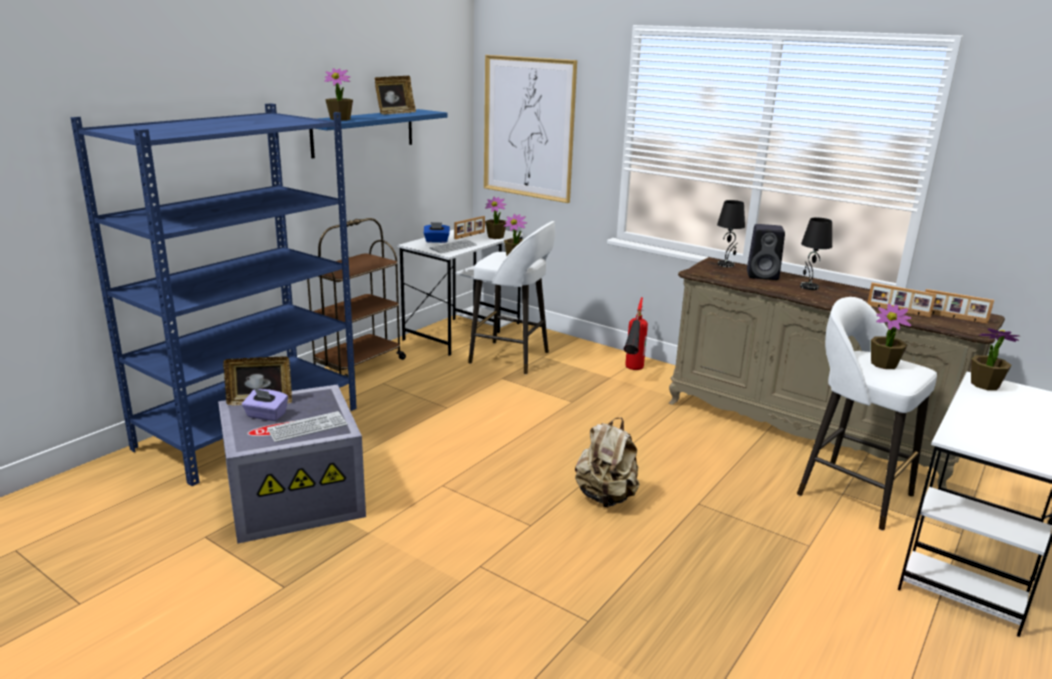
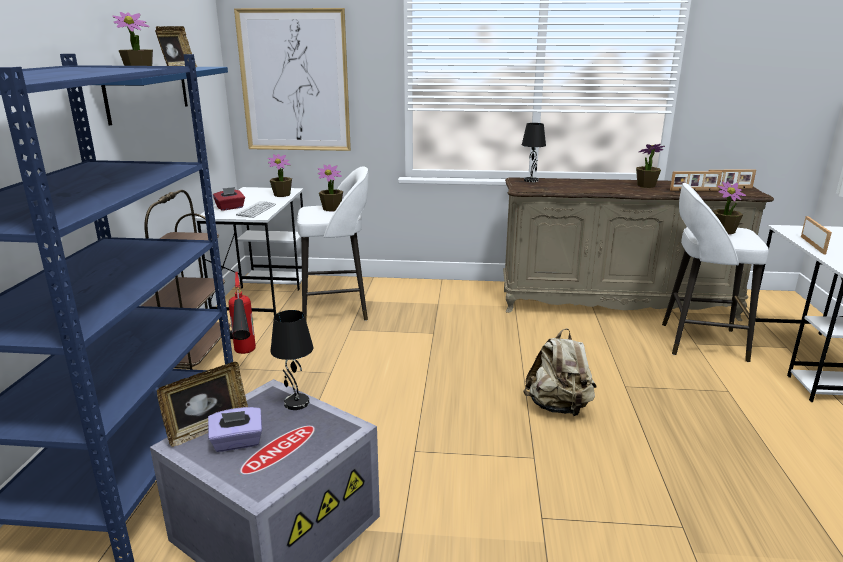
camera: 30 degrees left, 0 degrees up
keyboard [267,411,347,442] -> none
blue tissue box [424,222,450,243] -> red tissue box [213,187,245,211]
picture frame [454,216,485,239] -> picture frame moved to [801,216,832,254]
fire extinguisher [624,297,648,370] -> fire extinguisher moved to [228,272,256,354]
black speaker [747,224,785,280] -> none
black table lamp [800,218,832,290] -> black table lamp moved to [271,310,314,410]
potted plant [971,328,1020,390] -> potted plant moved to [636,144,665,188]

